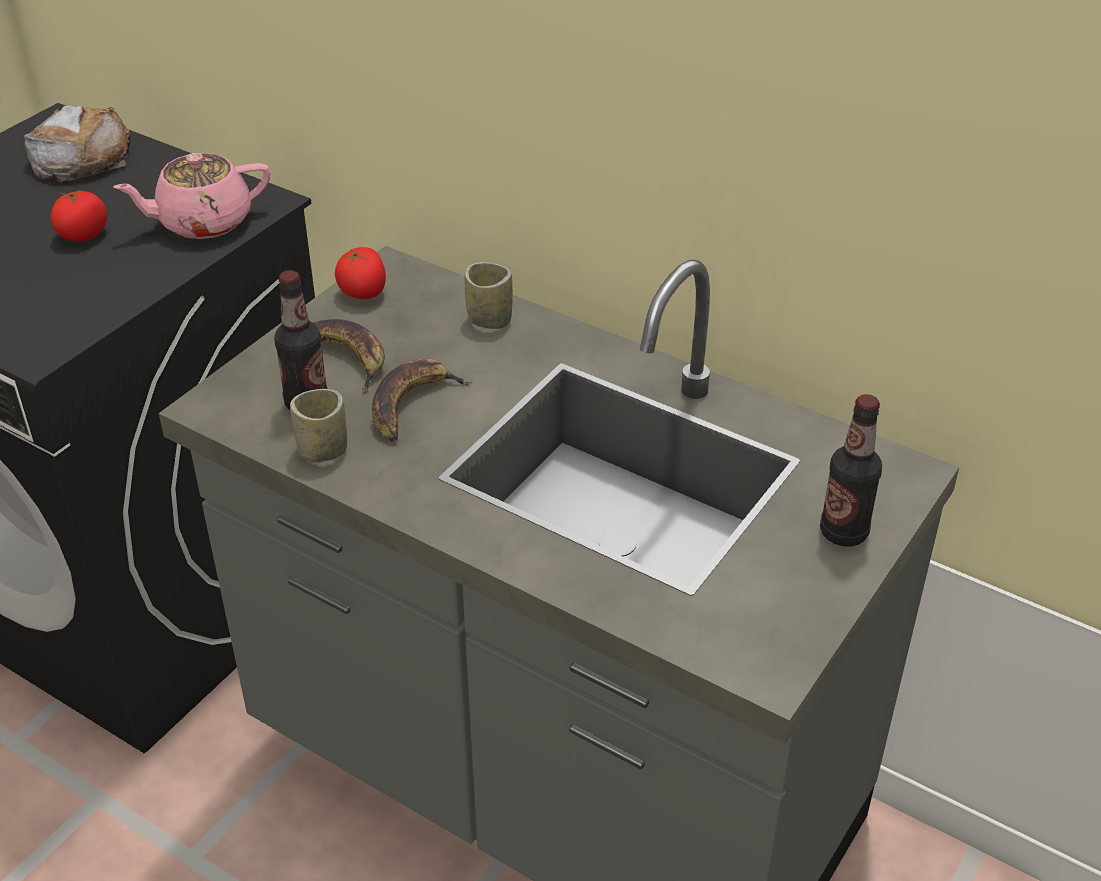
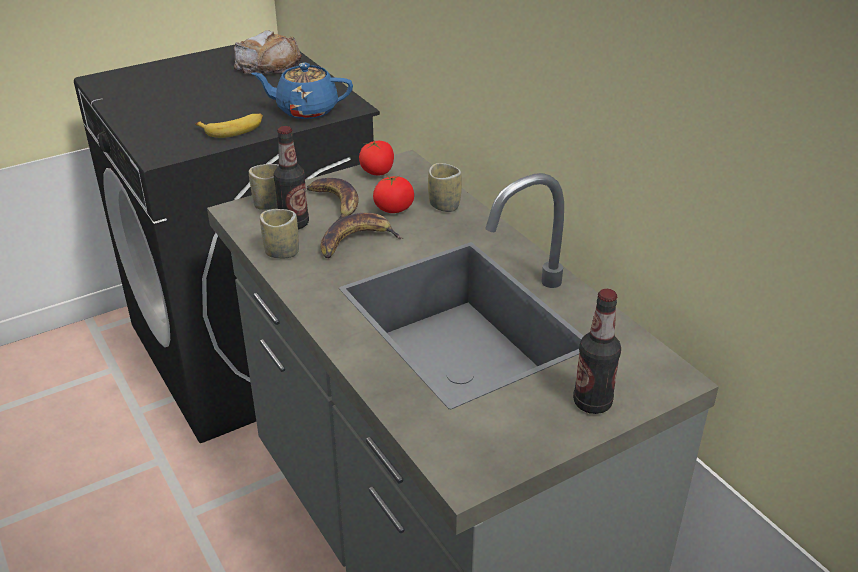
camera: 25 degrees right, 5 degrees down
tomato [51,190,108,242] -> tomato moved to [373,175,414,213]
pink teapot [113,153,270,239] -> blue teapot [251,63,353,119]
none -> banana [195,114,263,138]
none -> cup [249,164,279,210]

